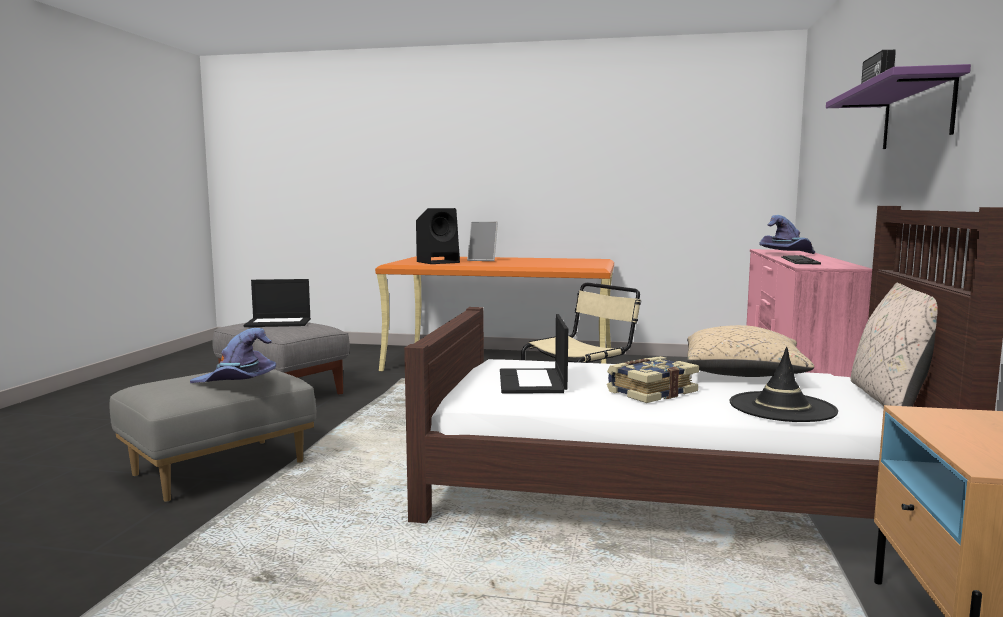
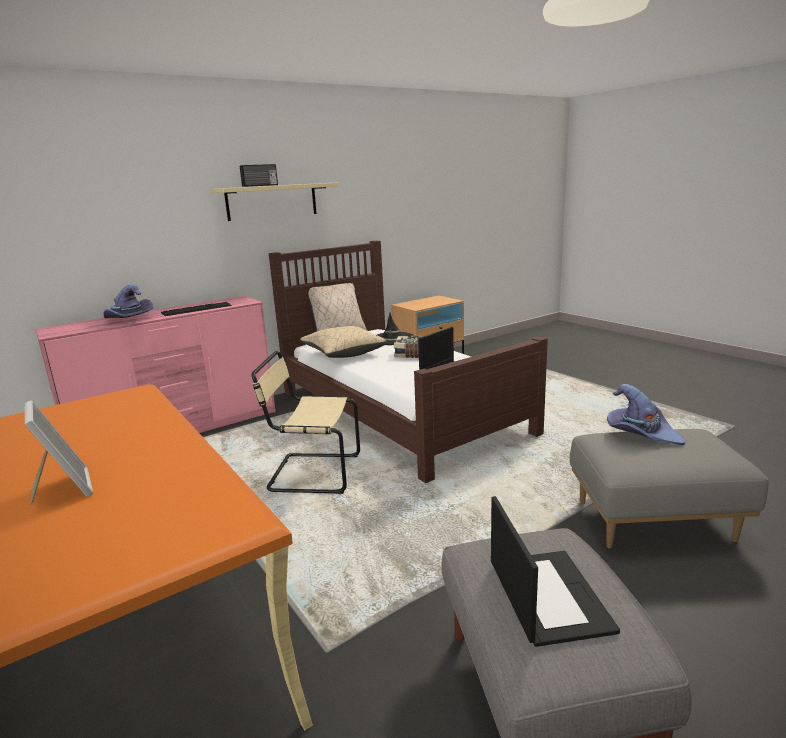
camera: 135 degrees left, 10 degrees up
laptop [244,279,311,327] -> laptop turned 45 degrees clockwise [491,496,620,647]
black speaker [416,208,460,264] -> none
purple shelf [826,64,971,149] -> beige shelf [212,182,339,221]

